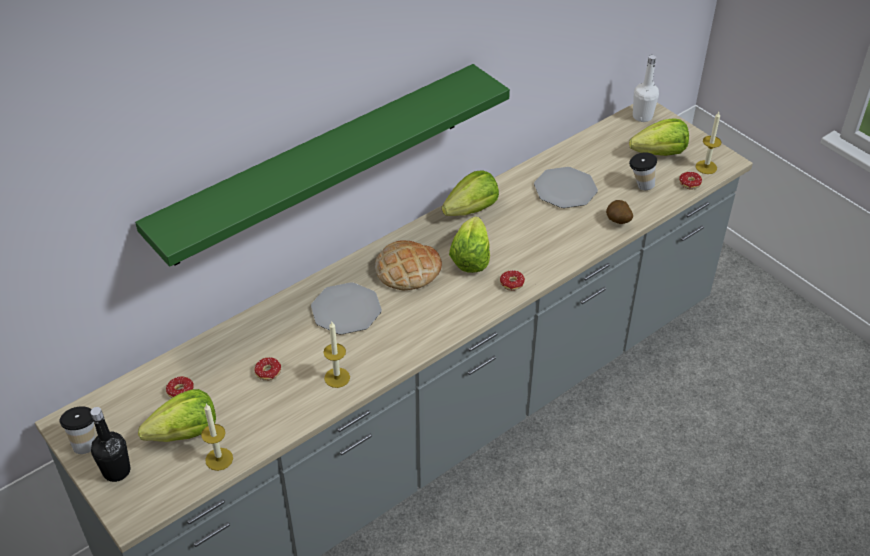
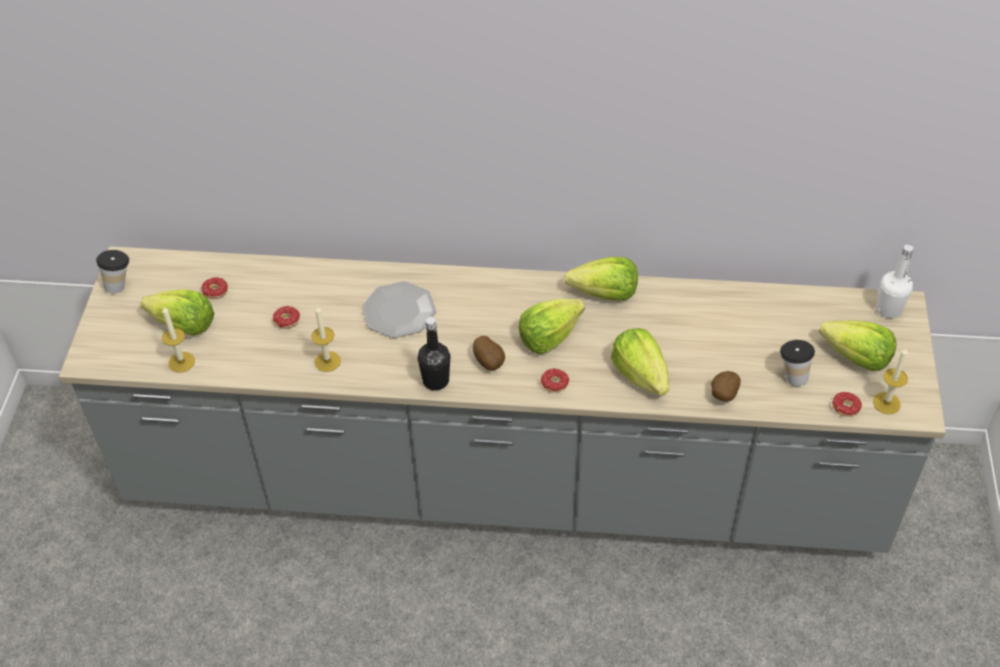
camera: 45 degrees right, 5 degrees up
black bottle [90,407,130,482] -> black bottle moved to [418,317,450,391]
green shelf [135,64,510,267] -> none
bread [375,240,442,290] -> none
plate [534,167,598,208] -> none
none -> potato [473,336,505,371]
none -> lettuce [611,328,669,396]

